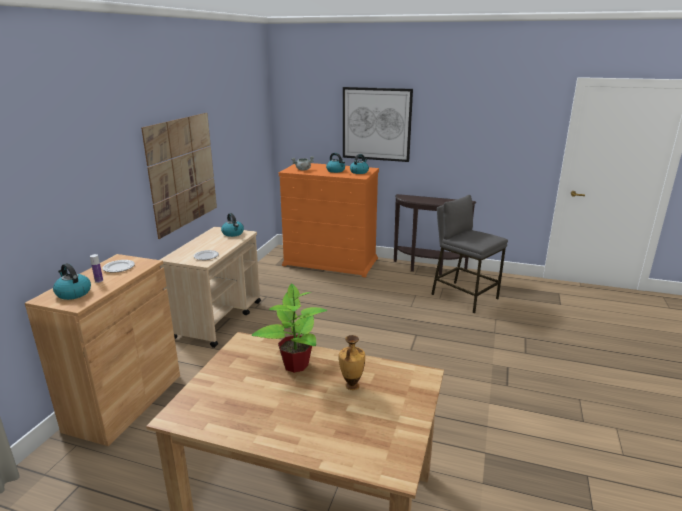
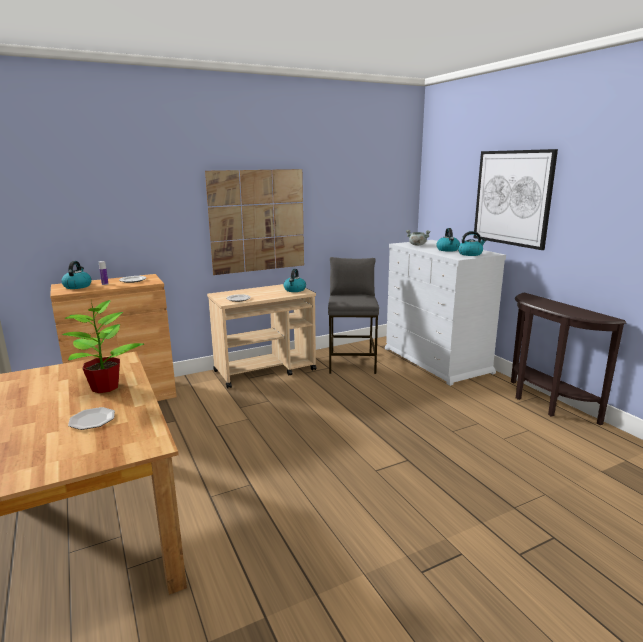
camera: 45 degrees right, 5 degrees down
orange dresser [279,163,379,277] -> white dresser [385,240,506,386]
vase [339,335,365,390] -> plate [68,407,115,430]
grey stool [431,195,508,313] -> grey stool moved to [328,257,379,374]

